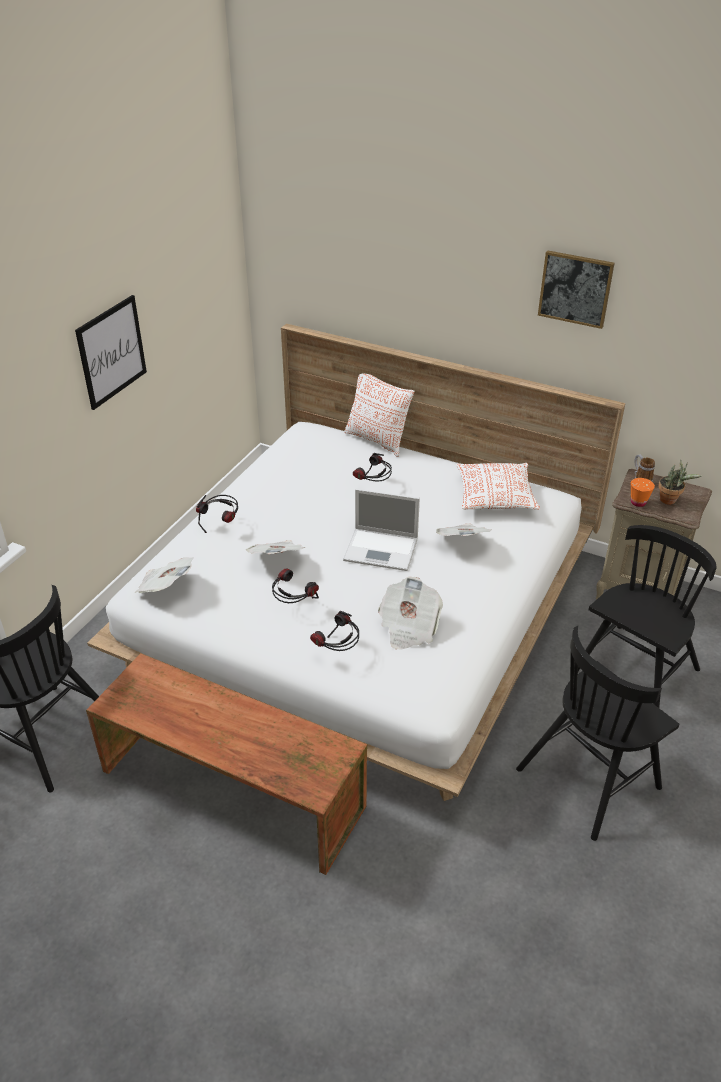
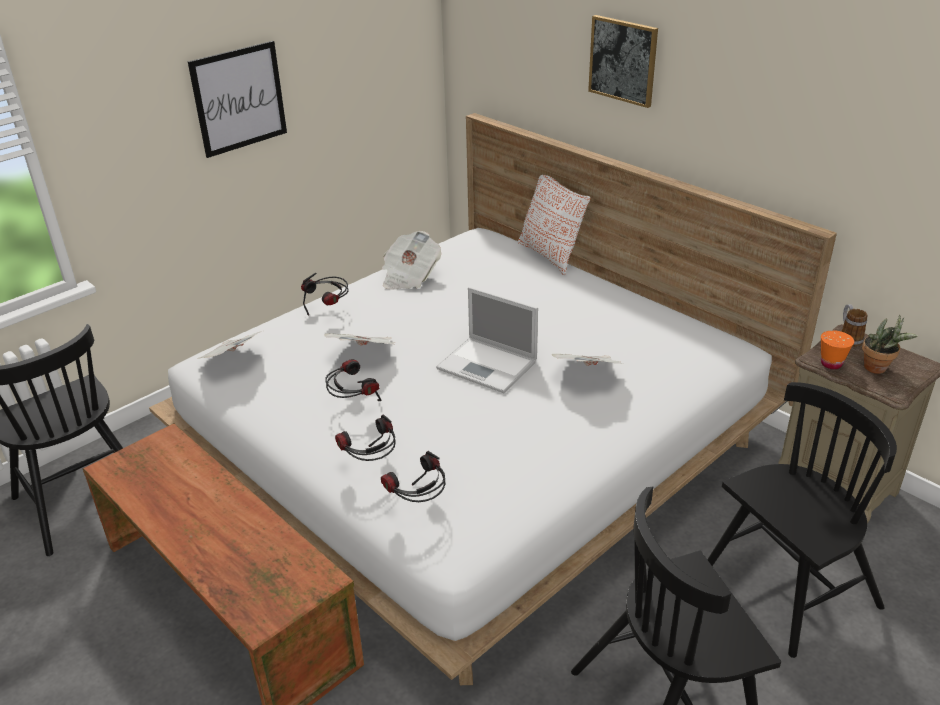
camera: 20 degrees right, 5 degrees down
headphones [353,453,392,482] -> headphones moved to [381,451,445,502]
newspaper [378,577,443,650] -> newspaper moved to [382,231,441,290]
white pillow [456,463,540,510] -> none
picture [538,250,615,329] -> picture moved to [588,15,658,108]

